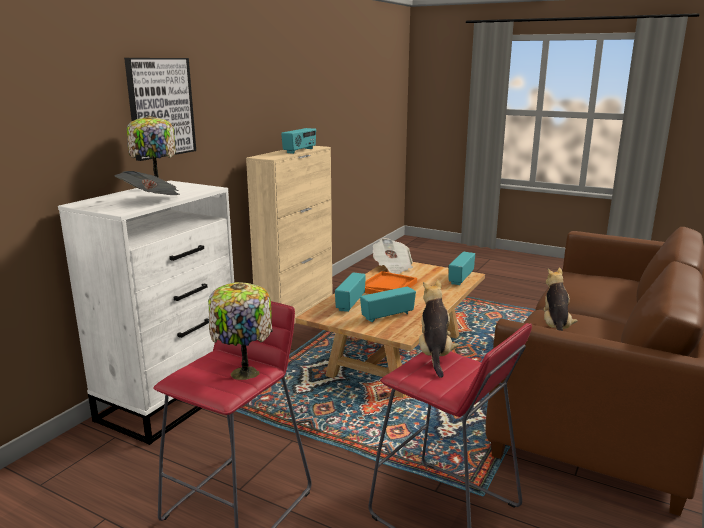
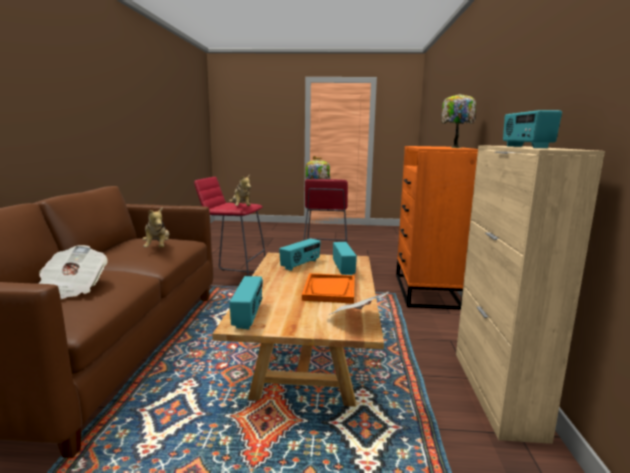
camera: 155 degrees right, 5 degrees down
white dresser [58,181,234,445] -> orange dresser [396,146,478,309]
newspaper [115,171,180,195] -> newspaper moved to [39,245,108,299]
picture [124,58,196,161] -> none

